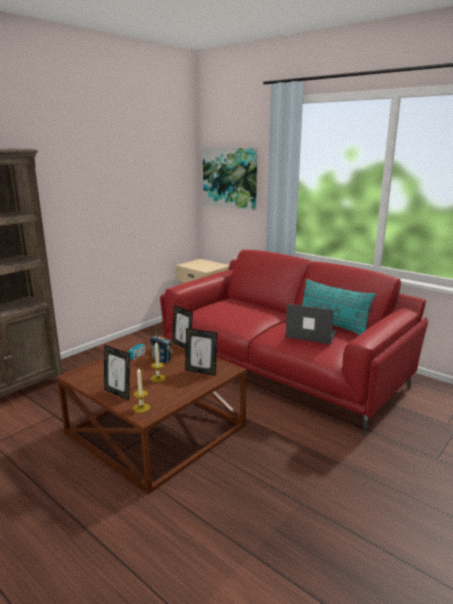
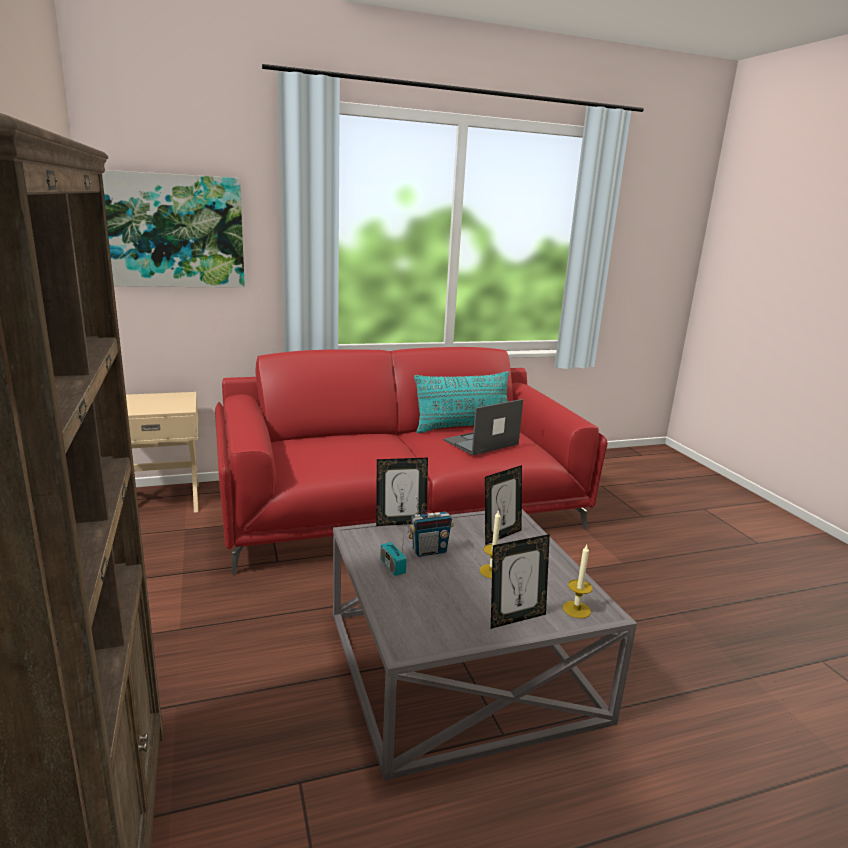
camera: 60 degrees left, 0 degrees up
brown coffee table [57,335,247,494] -> grey coffee table [333,509,637,781]

